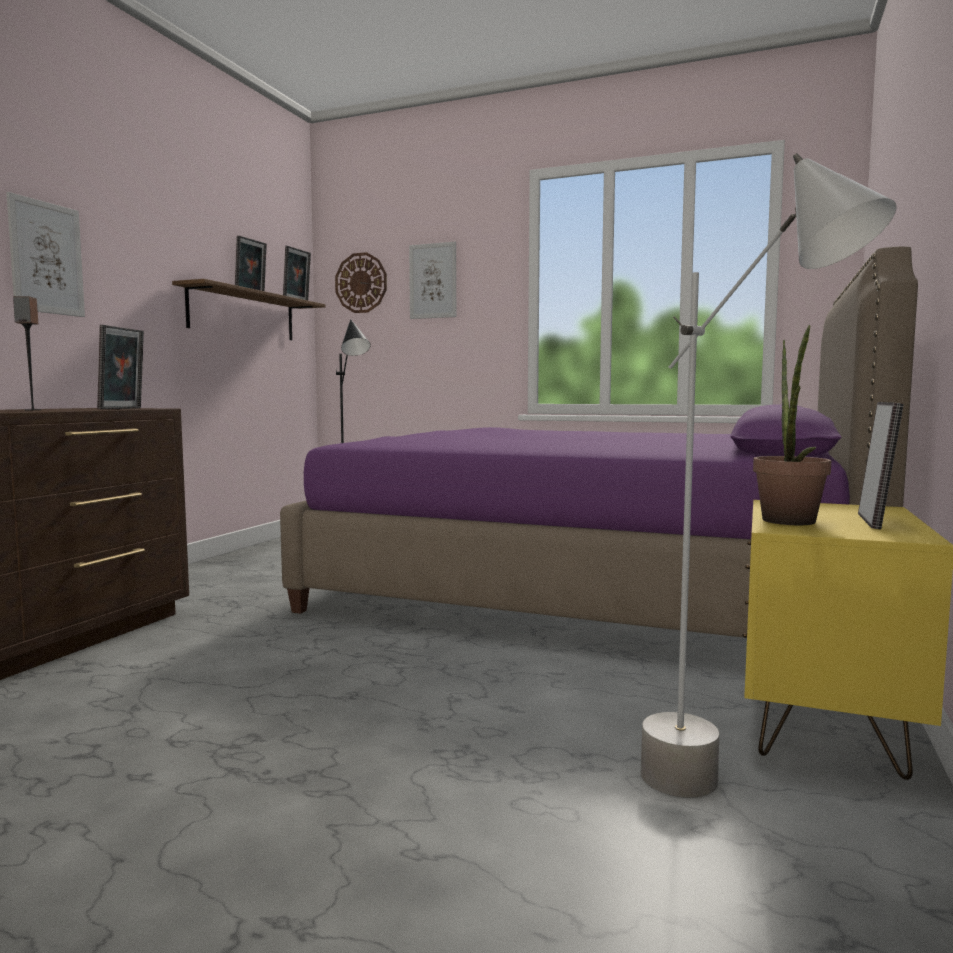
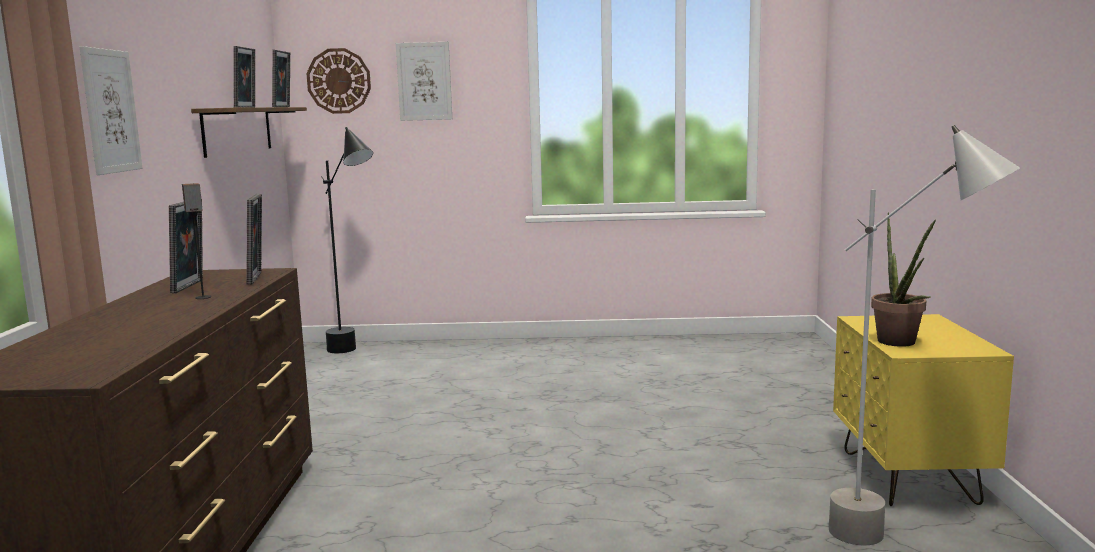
camera: 20 degrees left, 5 degrees up
purple bed [280,246,918,638] -> none
picture frame [858,402,904,530] -> picture frame moved to [169,199,203,293]

